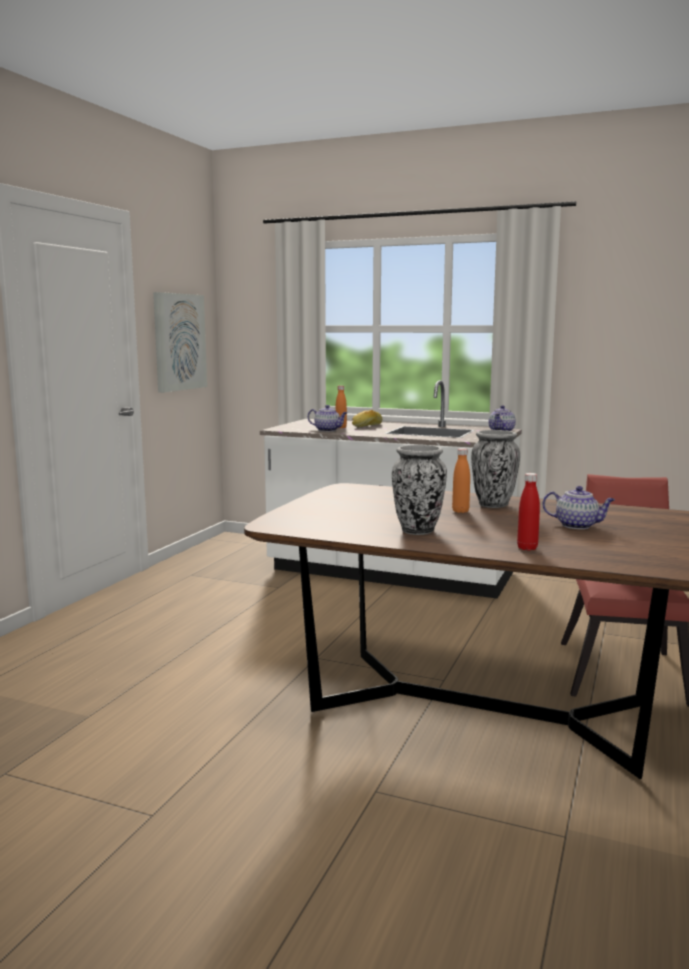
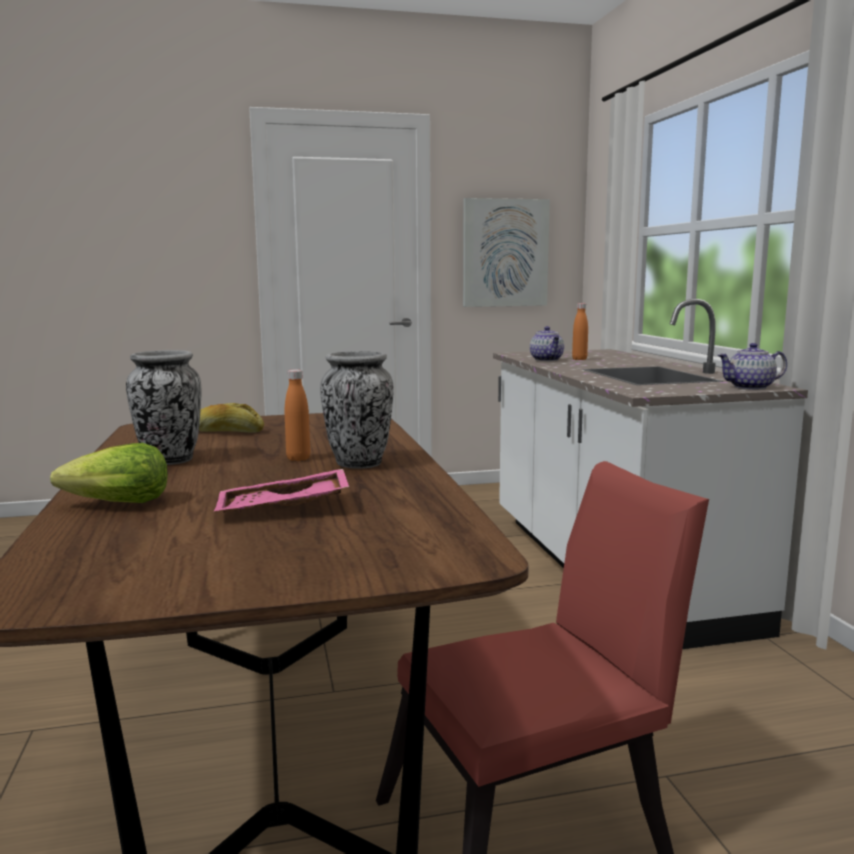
camera: 55 degrees right, 0 degrees up
bread [352,410,382,427] -> bread moved to [199,403,264,432]
red bottle [517,473,540,551] -> lettuce [50,443,168,503]
teapot [542,486,615,529] -> pink tray [214,469,349,513]

